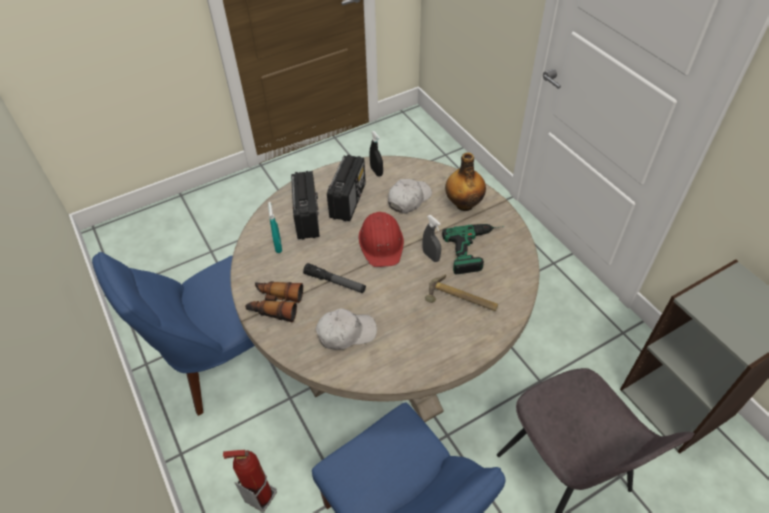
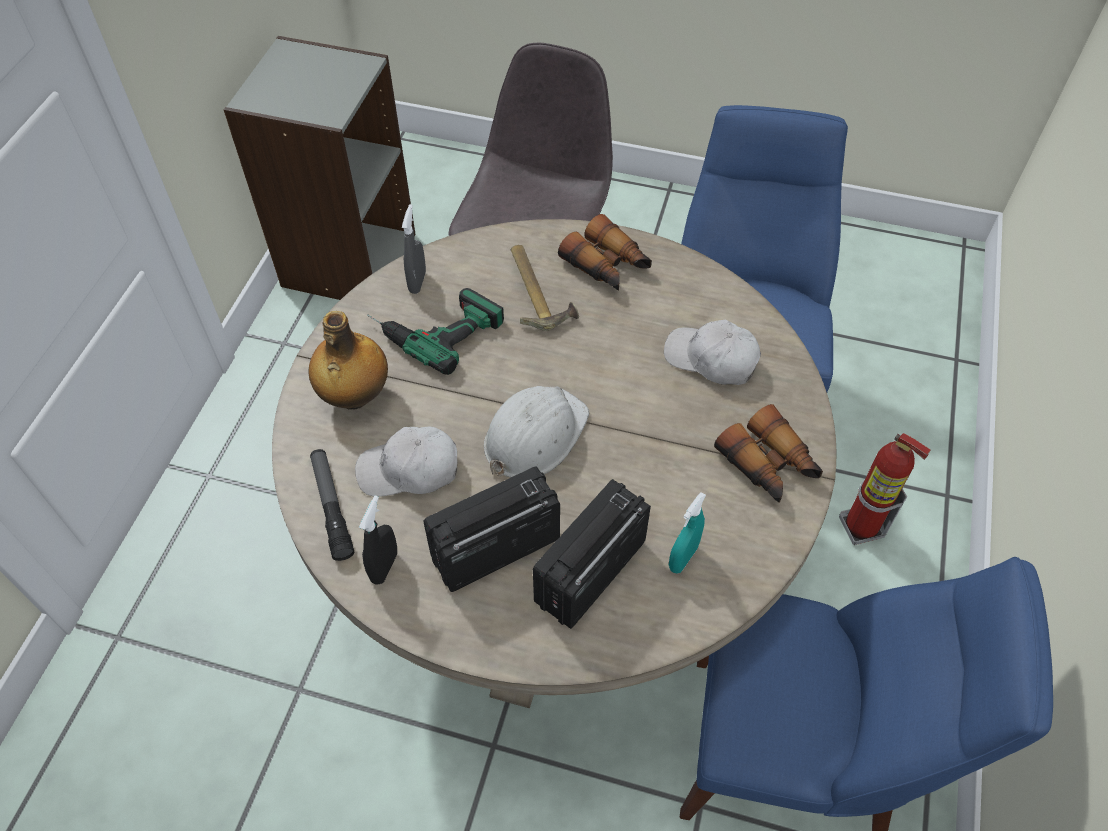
camera: 135 degrees left, 5 degrees up
flashlight [303,263,366,293] -> flashlight moved to [310,449,354,561]
red hard hat [358,212,404,267] -> white hard hat [484,386,589,478]
grey spray bottle [422,215,441,262] -> grey spray bottle moved to [402,204,426,294]
none -> binoculars [558,214,652,290]

